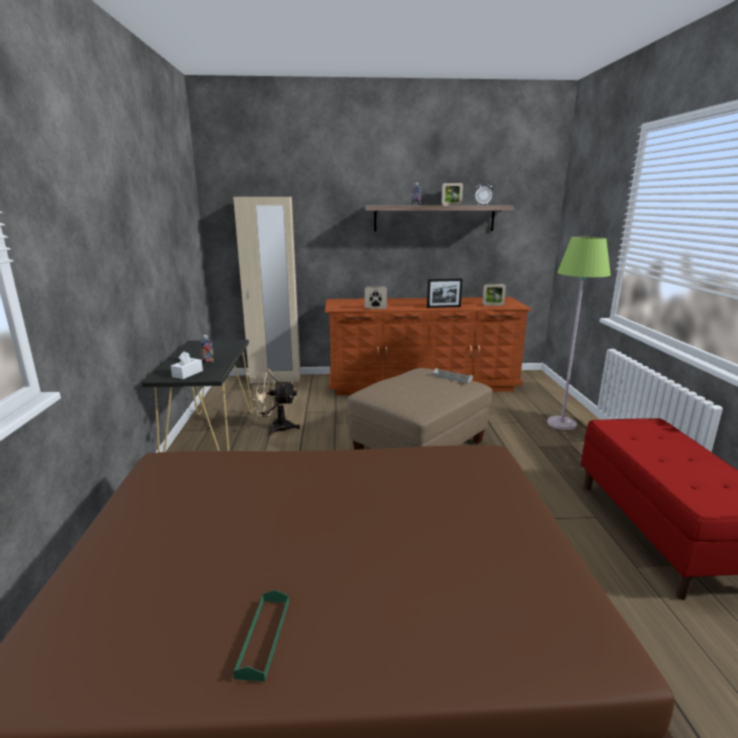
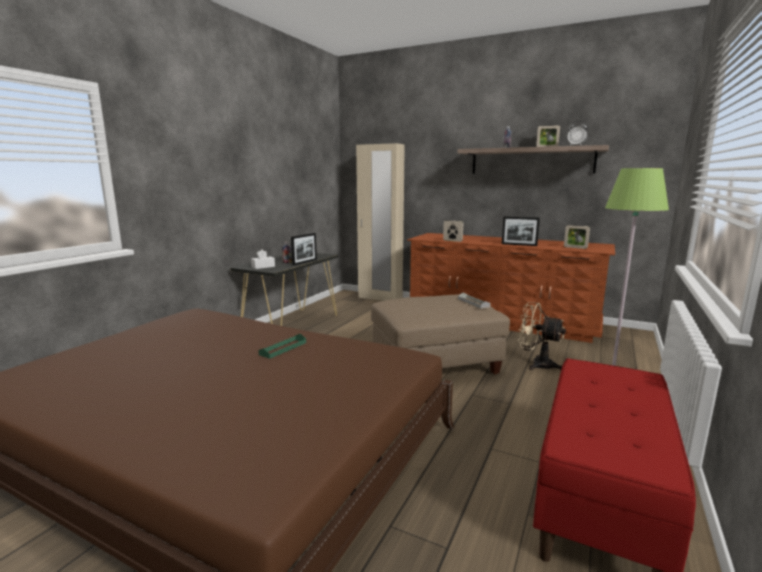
camera: 30 degrees right, 5 degrees down
green tray [233,590,289,682] -> green tray moved to [258,334,306,359]
beige fan [252,369,300,435] -> beige fan moved to [518,302,566,370]
none -> picture frame [291,233,317,265]

